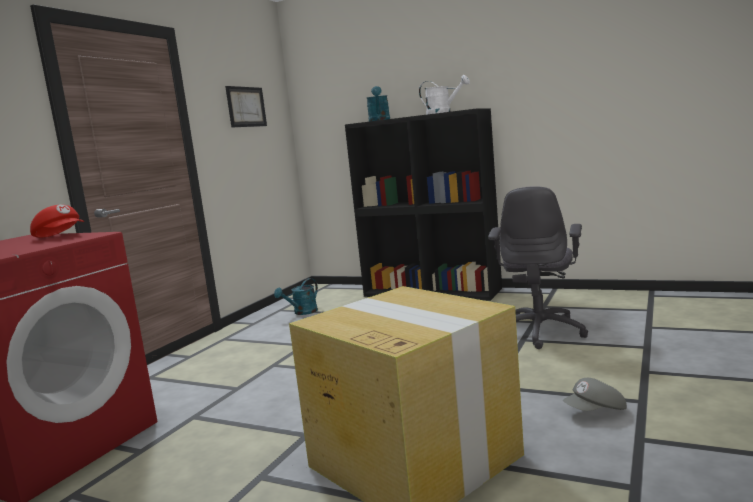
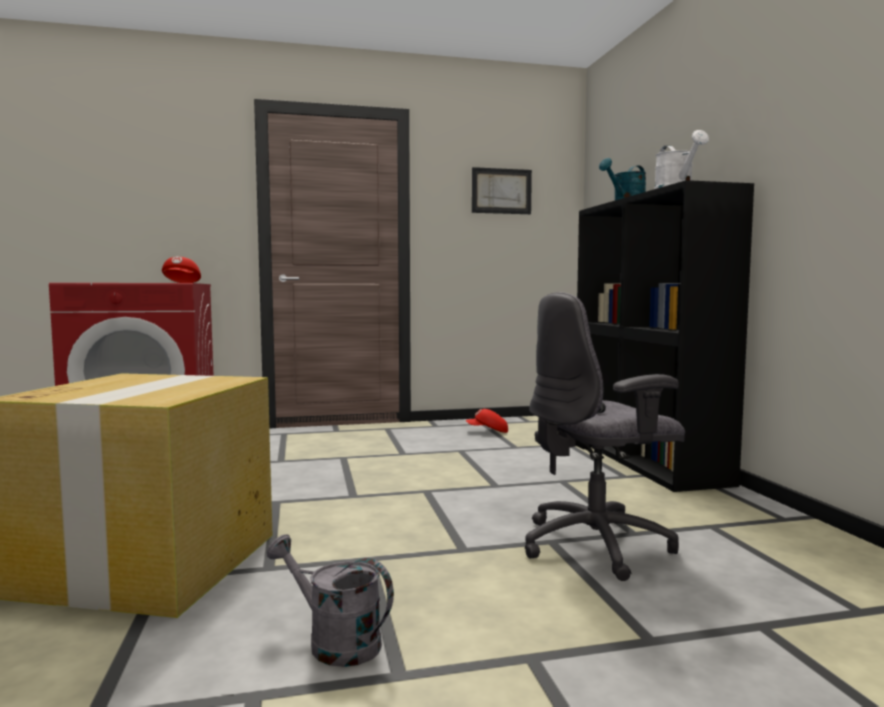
camera: 50 degrees right, 5 degrees down
turquoise watering can [274,278,318,315] -> red cap [466,409,508,433]
grey cap [563,378,627,411] -> grey watering can [267,534,394,667]

